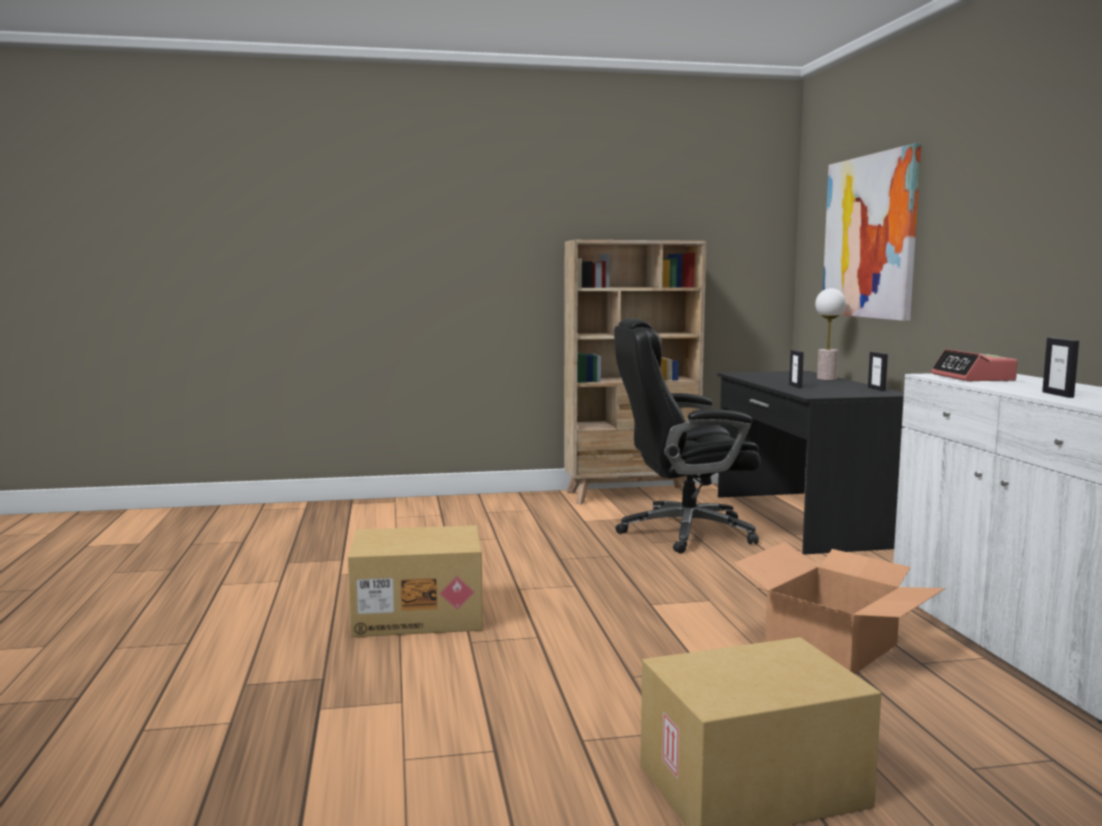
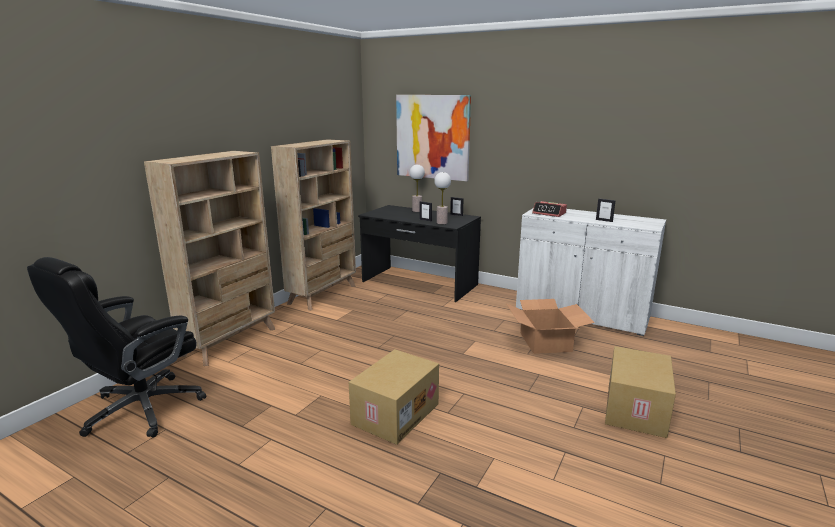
camera: 50 degrees left, 10 degrees up
black office chair [614,318,761,554] -> black office chair moved to [27,257,206,438]
none -> beige bookcase [144,151,275,366]
none -> table lamp [434,172,451,224]

